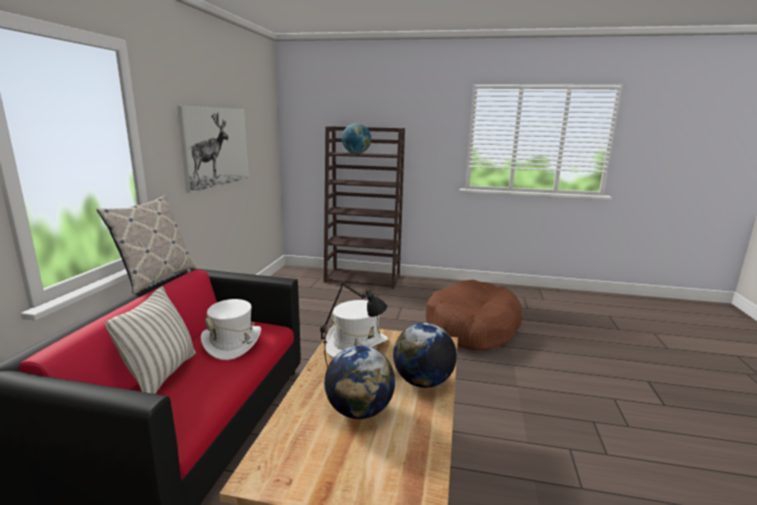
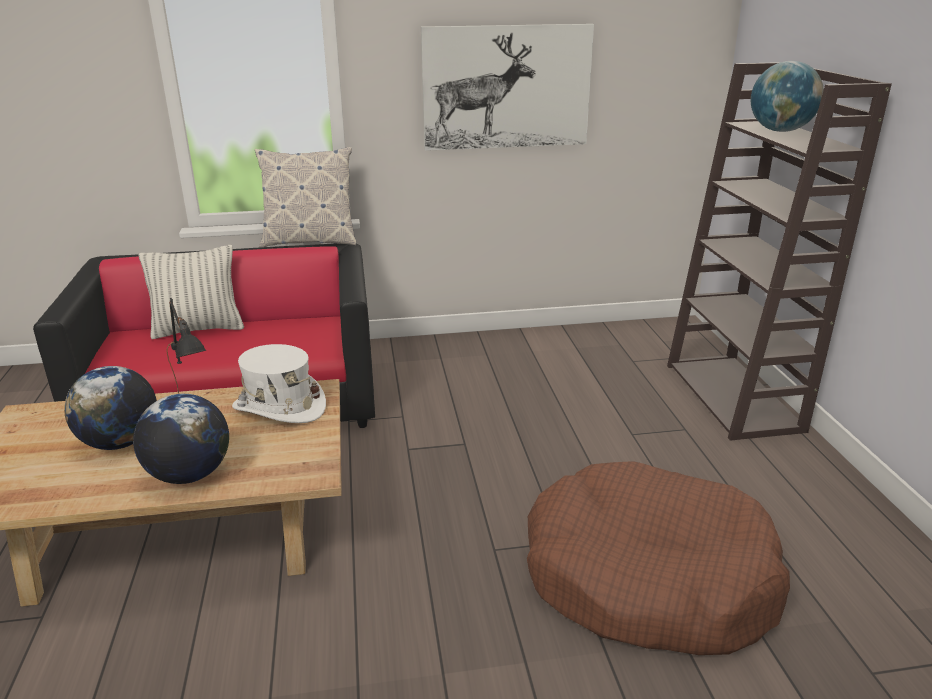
camera: 70 degrees right, 10 degrees up
white hat [201,299,261,360] -> none

